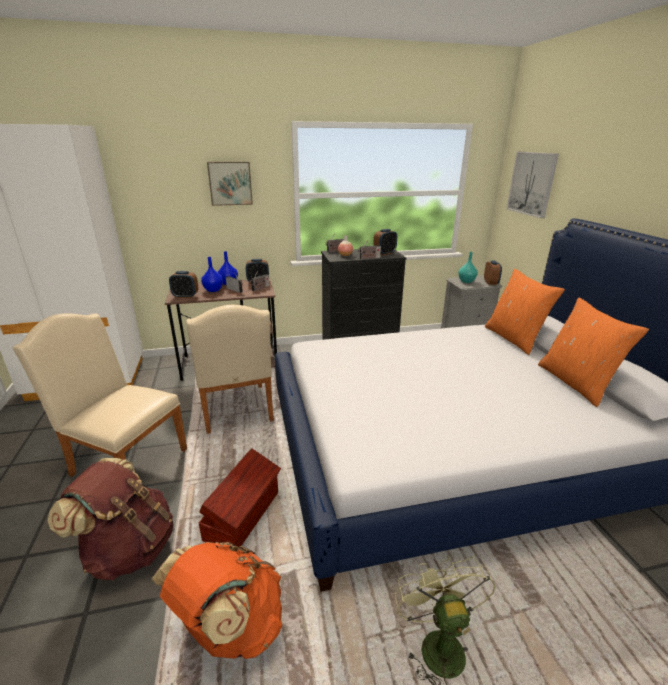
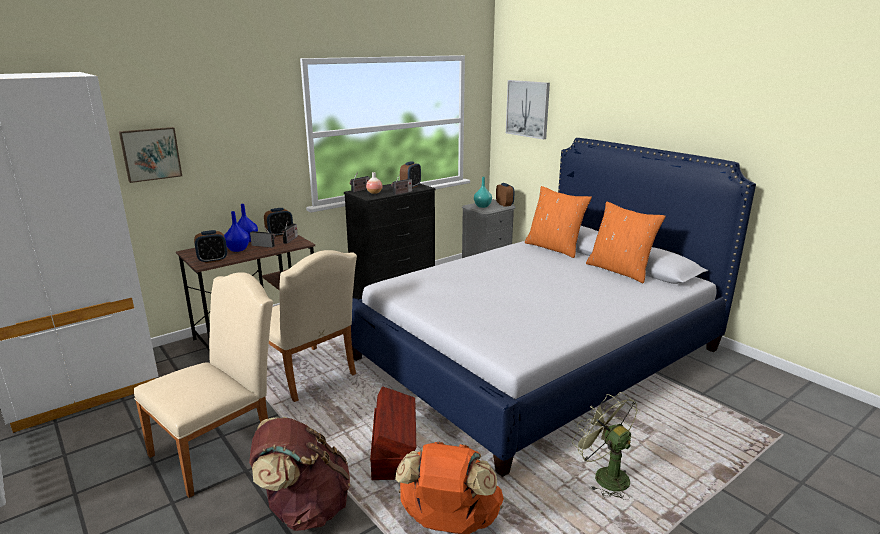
camera: 25 degrees left, 5 degrees down
beige chair [12,313,187,477] -> beige chair turned 135 degrees clockwise [134,272,273,498]
picture [207,162,253,206] -> picture moved to [119,127,182,183]

